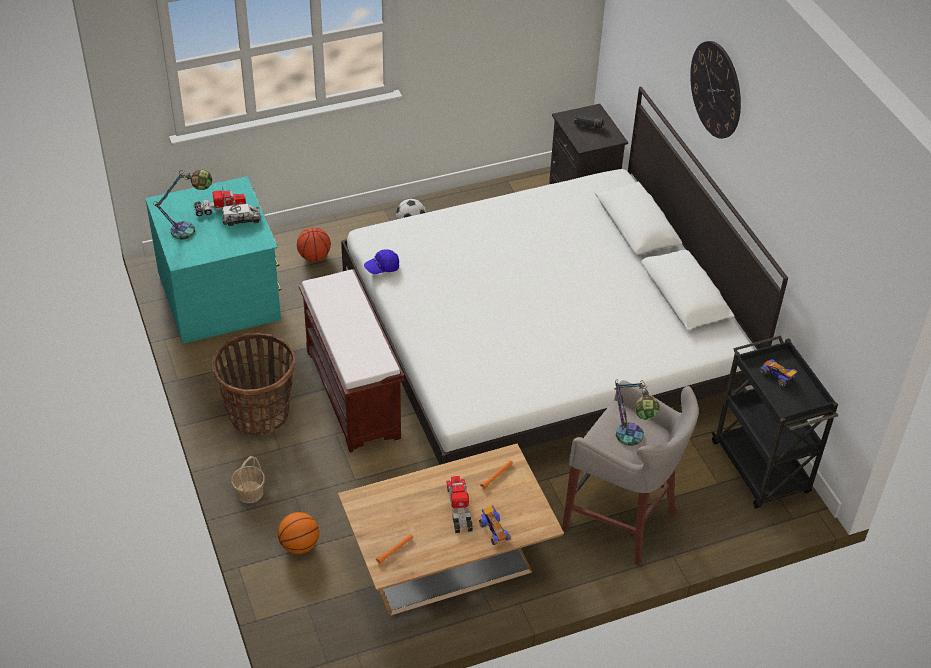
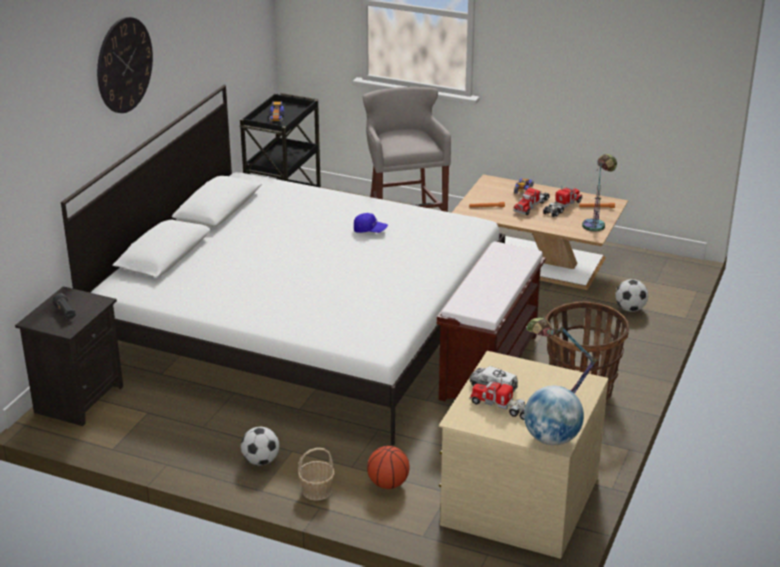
camera: 135 degrees left, 15 degrees down
turquoise dresser [145,176,282,344] -> beige dresser [439,351,609,559]
basket [231,456,265,503] -> basket moved to [298,448,335,501]
basketball [278,512,319,554] -> football [615,279,648,312]
blue cap [364,249,399,274] -> blue cap moved to [354,213,388,233]
table lamp [615,379,660,446] -> table lamp moved to [582,154,617,232]
none -> globe [524,385,584,445]
none -> toy truck [543,186,582,218]

